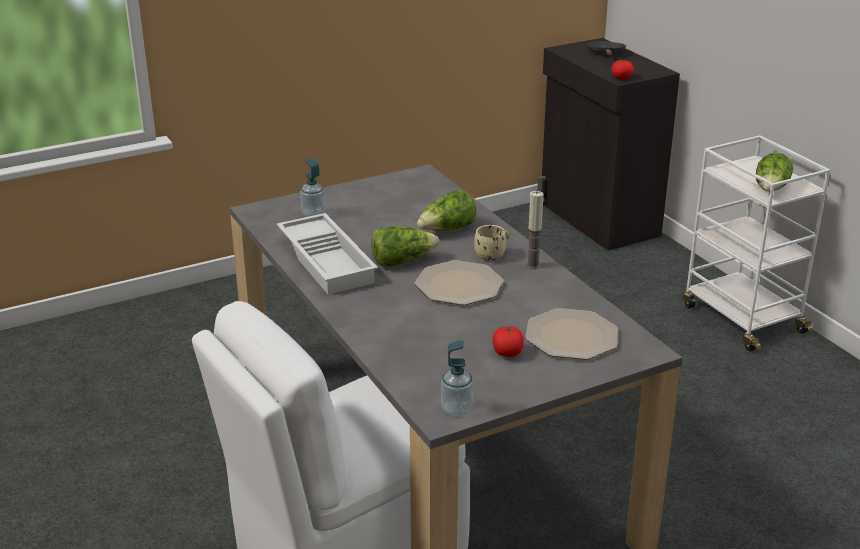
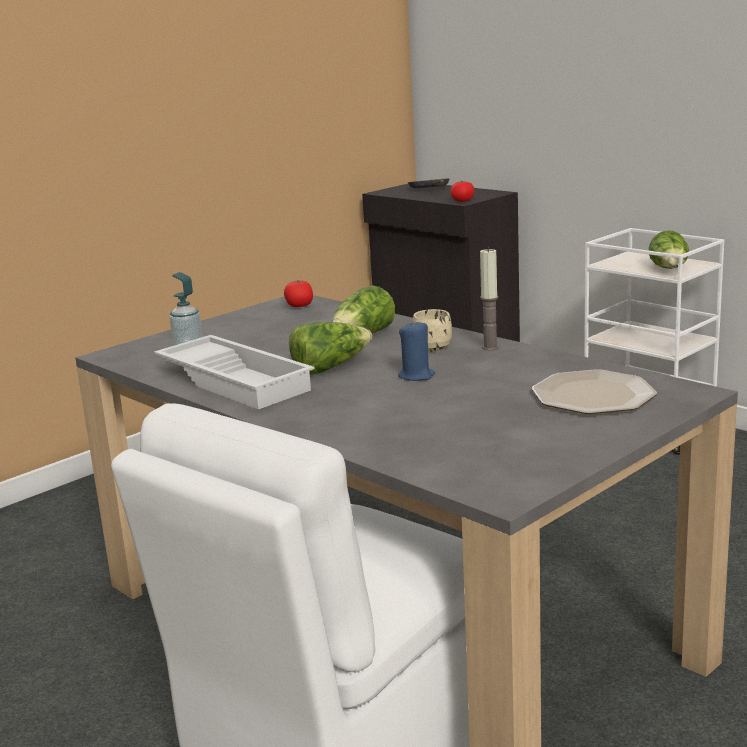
camera: 15 degrees left, 10 degrees down
plate [415,260,504,305] -> blue candle [398,321,435,381]
soap dispenser [441,340,473,417] -> none
tomato [492,326,524,357] -> tomato moved to [284,280,313,307]

